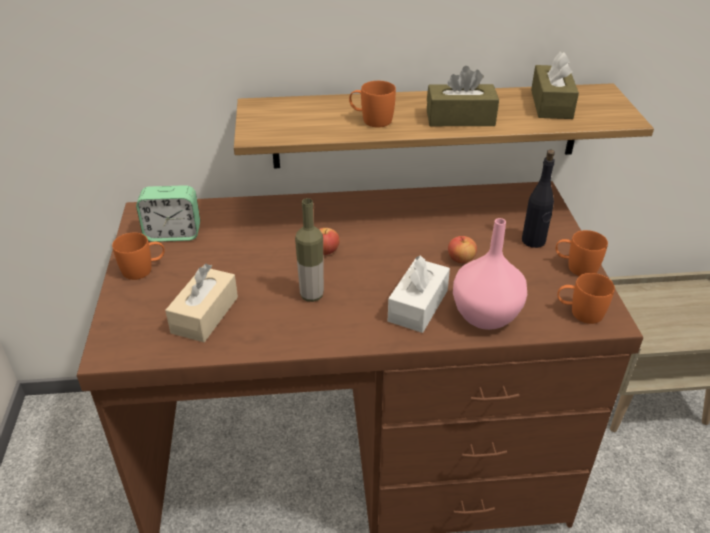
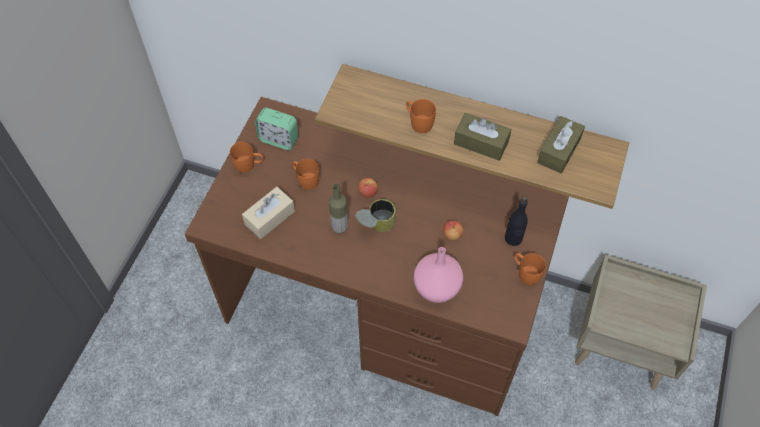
camera: 25 degrees right, 20 degrees up
white tissue box [388,255,450,333] -> none
orange mug [557,273,615,324] -> orange mug moved to [292,159,320,190]
none -> can [355,199,396,232]

